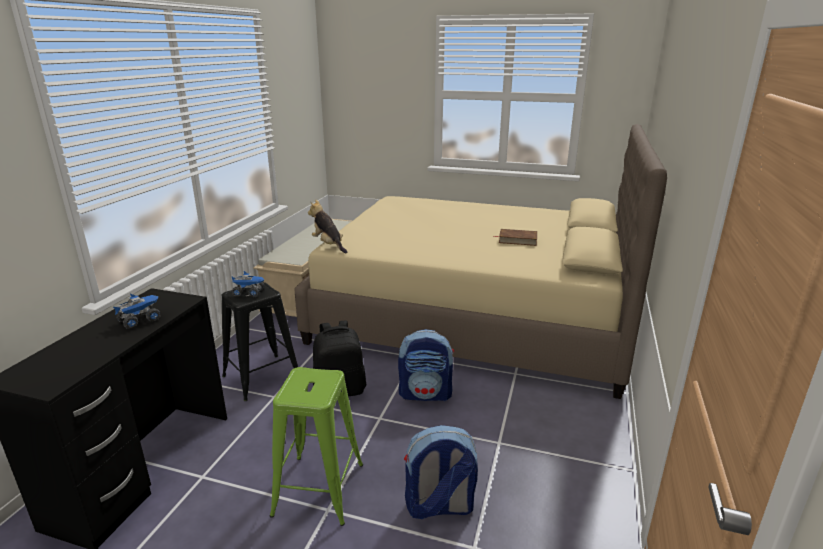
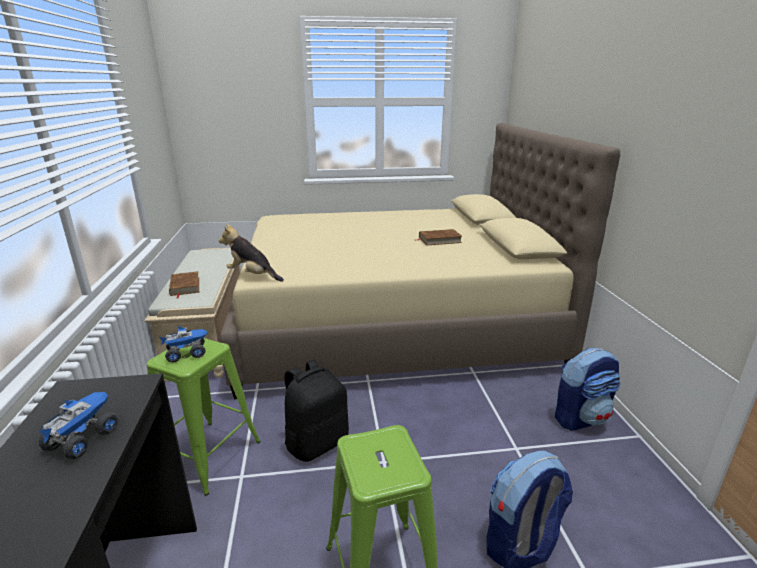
camera: 25 degrees left, 0 degrees up
black stool [222,282,298,401] -> green stool [147,338,261,496]
backpack [398,329,454,401] -> backpack moved to [555,348,621,431]
none -> brown book [169,271,199,298]

